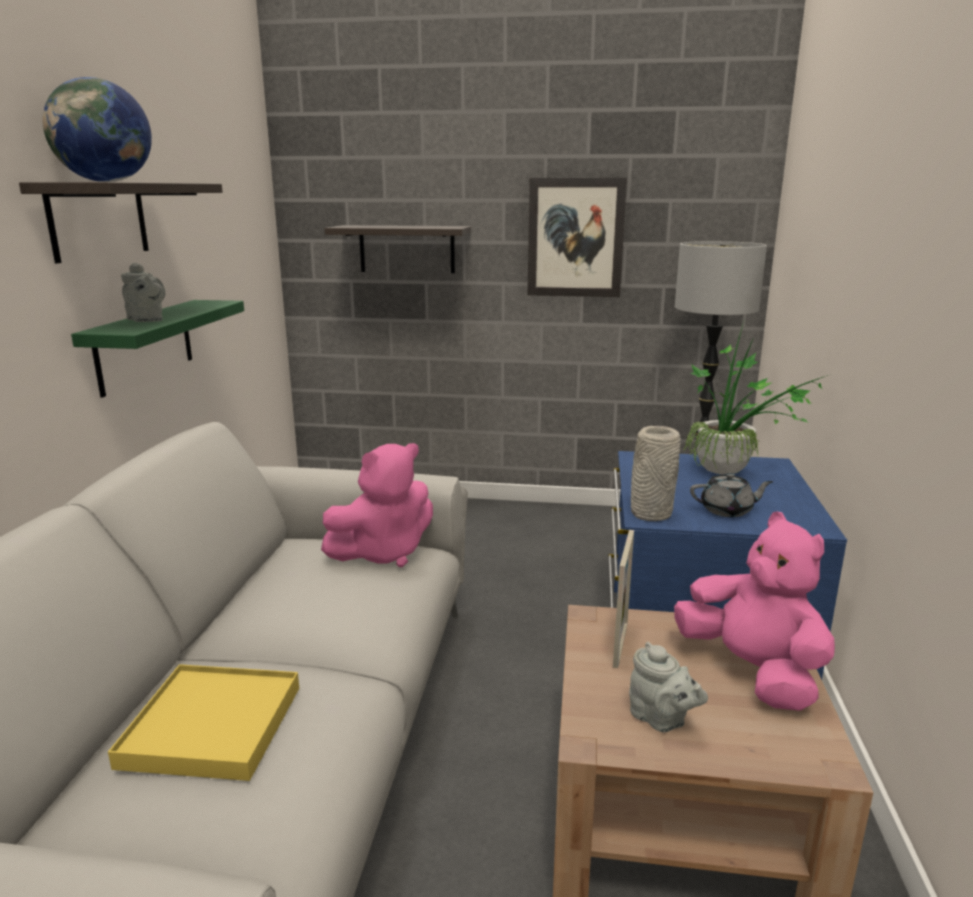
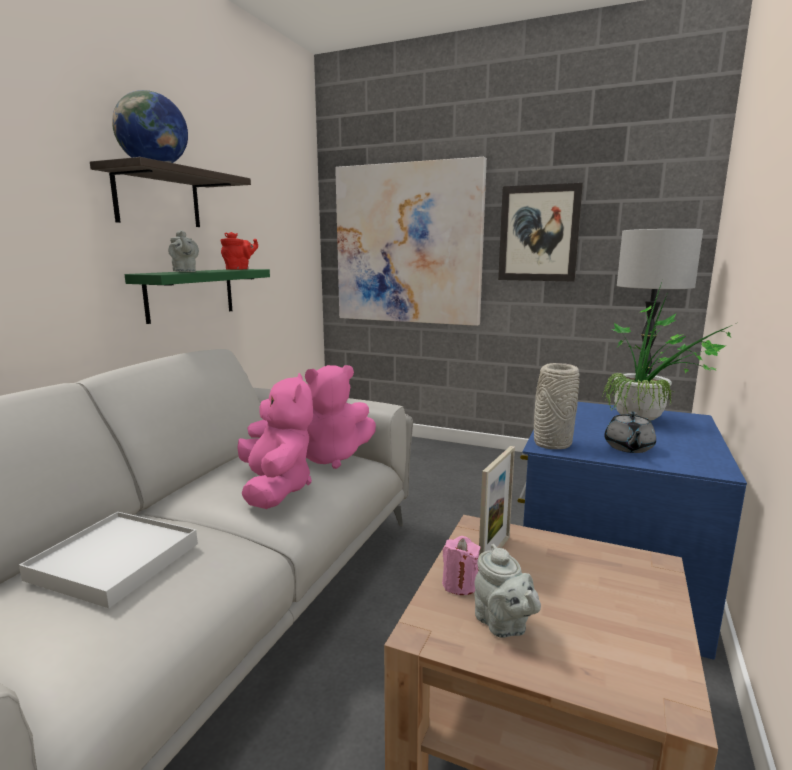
camera: 15 degrees right, 5 degrees down
yellow tray [108,664,299,781] -> white tray [19,512,198,608]
shelf [325,225,471,273] -> picture [335,157,487,326]
pink plush toy [674,511,835,710] -> pink plush toy moved to [237,373,313,509]
grey teapot [690,473,773,517] -> grey teapot turned 90 degrees clockwise [604,411,656,453]
none -> red teapot [221,232,258,270]
none -> pink candle [442,536,481,595]

